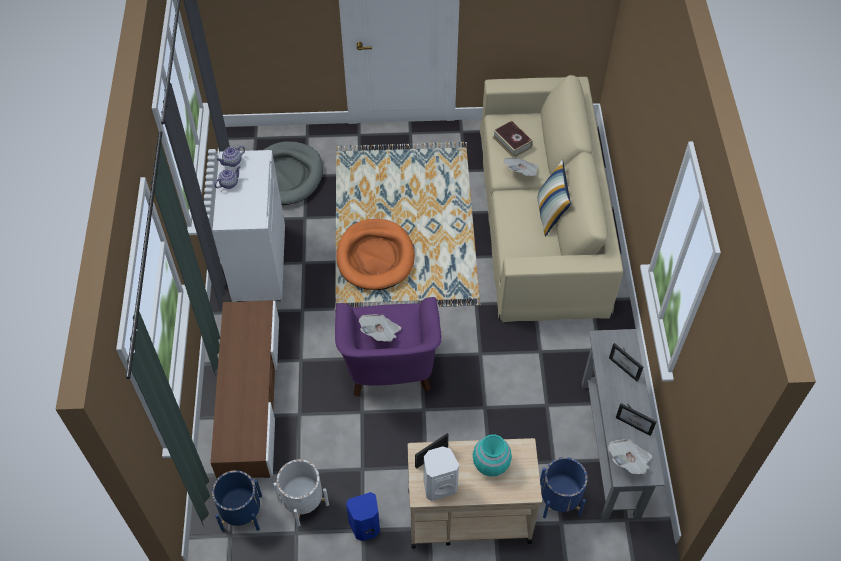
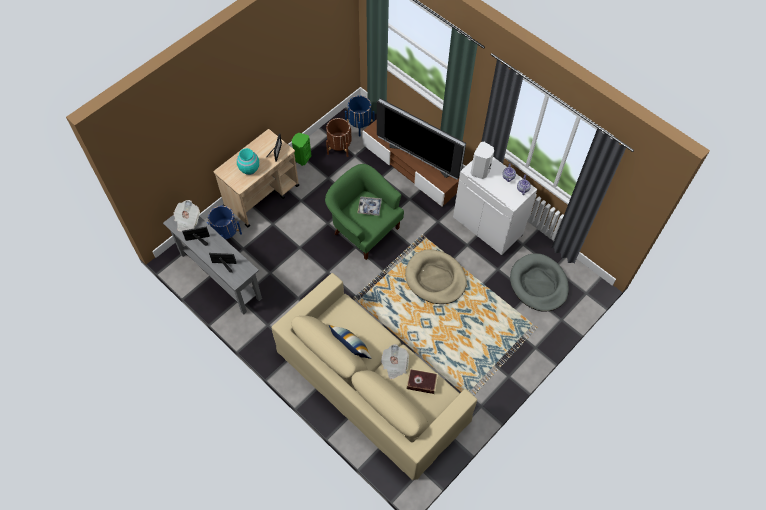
camera: 135 degrees right, 5 degrees up
white planter [274,459,329,527] -> brown planter [326,118,352,157]
purple armchair [335,297,442,397] -> green armchair [325,164,404,260]
orange dog bed [336,219,415,290] -> beige dog bed [405,249,467,304]
blue speaker [346,492,380,541] -> green speaker [292,133,311,166]
newspaper [359,314,402,342] -> tray [357,197,382,216]
white speaker [424,446,459,501] -> white speaker moved to [471,142,494,179]
none -> television [377,98,466,180]

